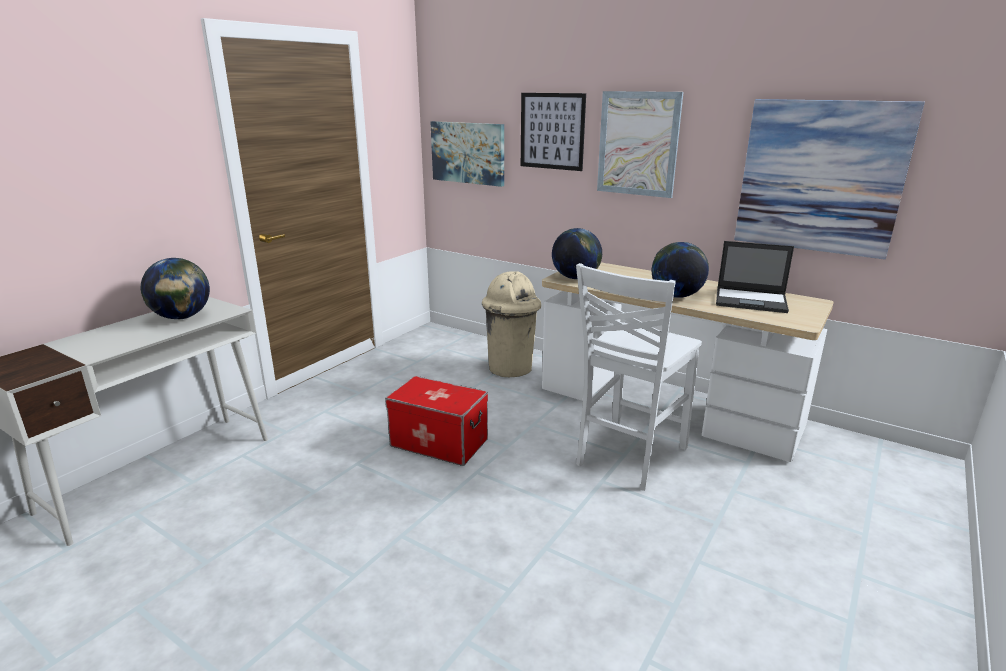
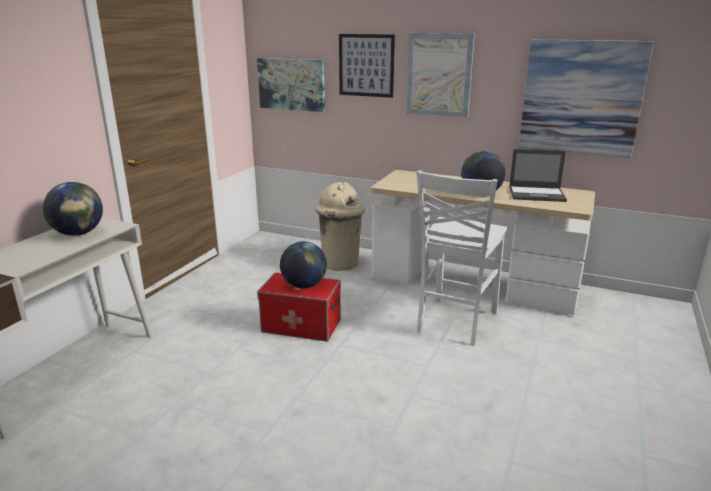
camera: 10 degrees left, 0 degrees up
globe [552,228,602,279] -> globe moved to [280,241,327,288]

